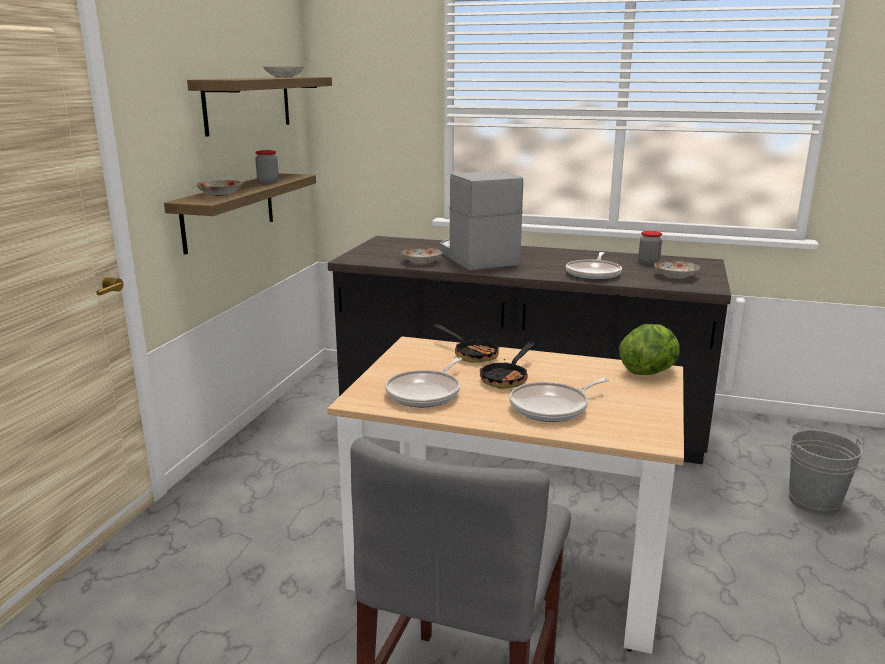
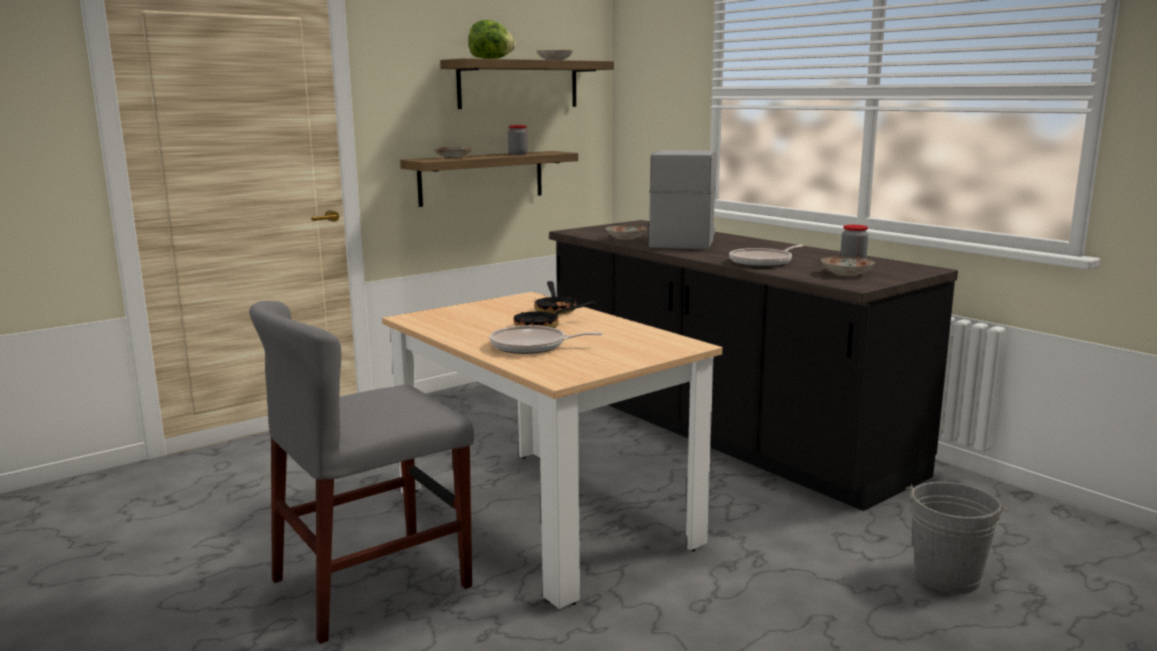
camera: 35 degrees right, 5 degrees down
frying pan [385,357,462,407] -> none
lettuce [619,324,680,375] -> lettuce moved to [469,20,516,59]

